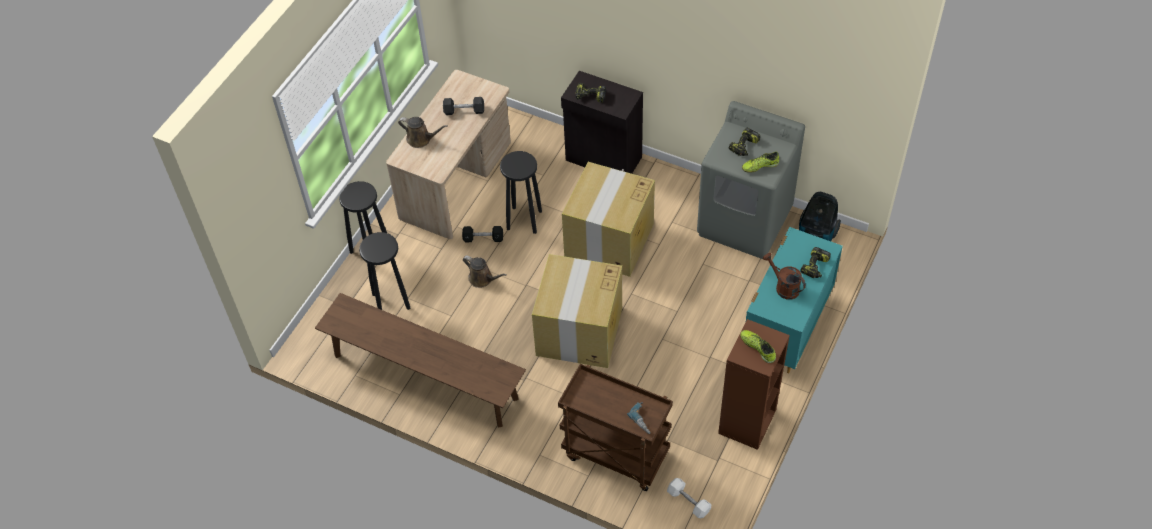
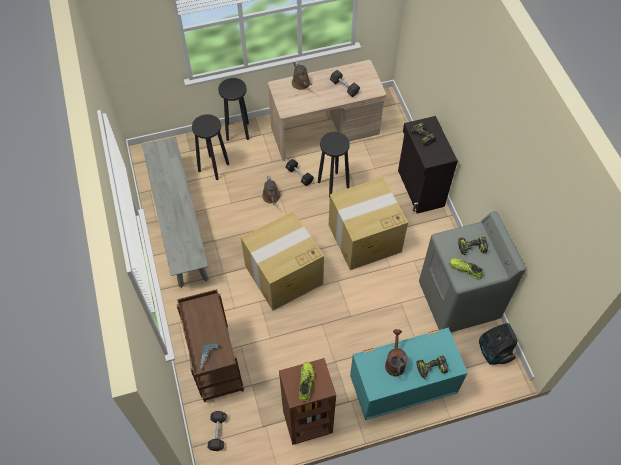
camera: 45 degrees right, 5 degrees up
brown bench [315,293,526,428] -> grey bench [142,137,208,288]
white dumbbell [667,478,711,518] -> black dumbbell [207,411,227,451]

